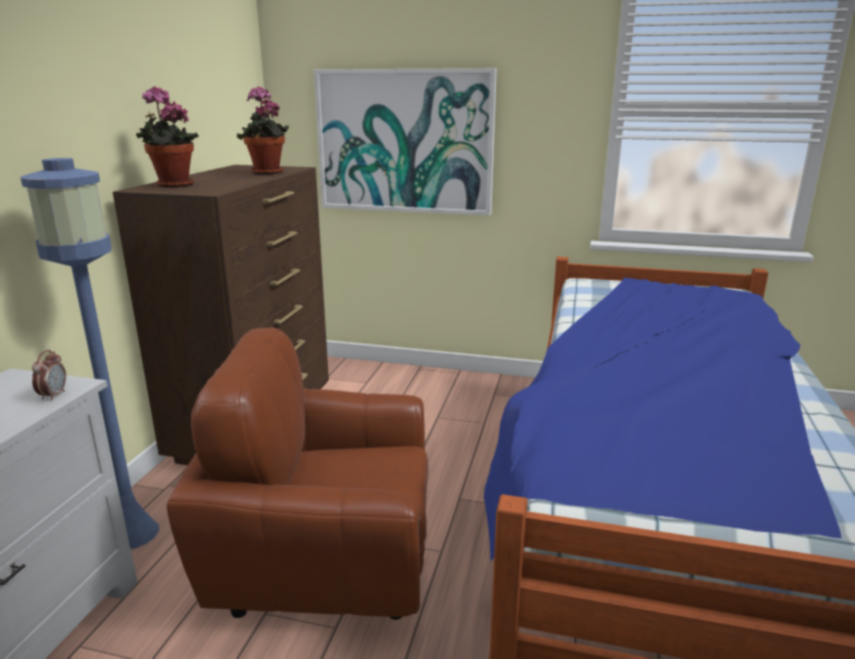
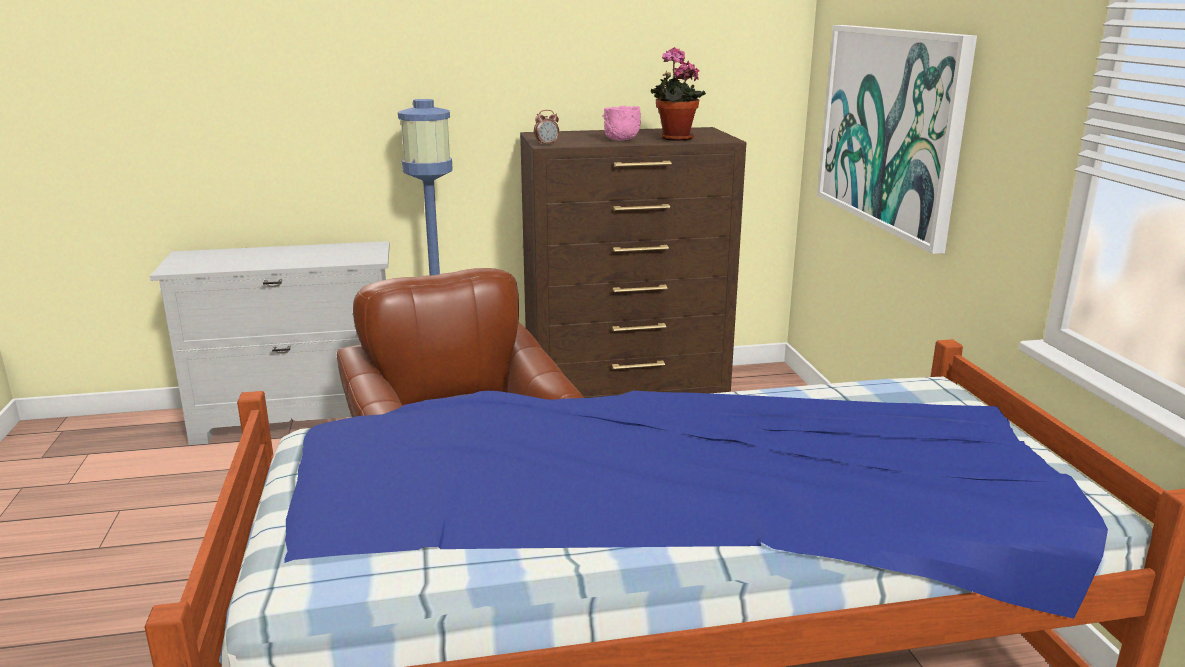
camera: 65 degrees right, 0 degrees up
alarm clock [32,350,66,401] -> alarm clock moved to [534,110,559,145]
potted plant [136,86,199,188] -> none
none -> pink bowl [603,106,641,141]

